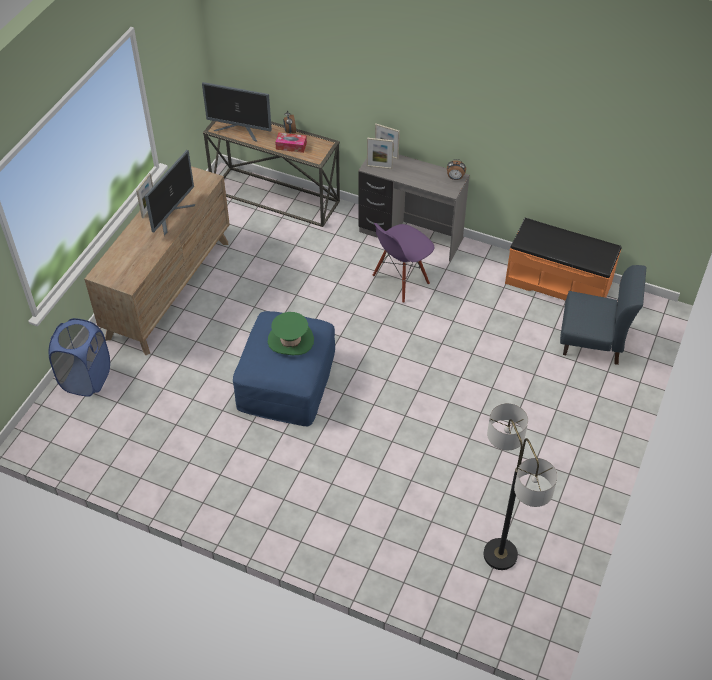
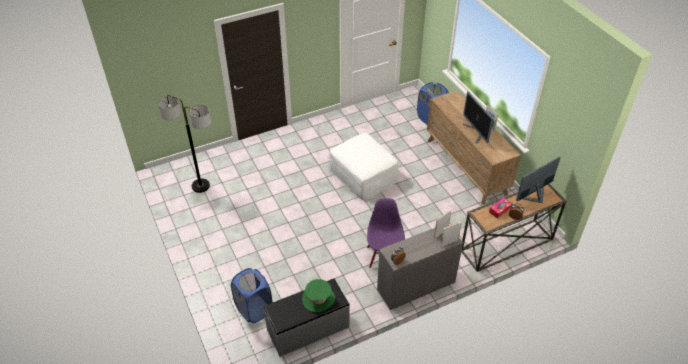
camera: 130 degrees right, 5 degrees down
blue ottoman [233,311,335,426] -> white ottoman [329,133,398,200]
green hat [268,312,314,355] -> green hat moved to [302,279,335,313]
orange bench [505,218,622,301] -> grey bench [263,279,350,357]
blue chair [560,265,647,365] -> blue laundry basket [231,268,273,323]

